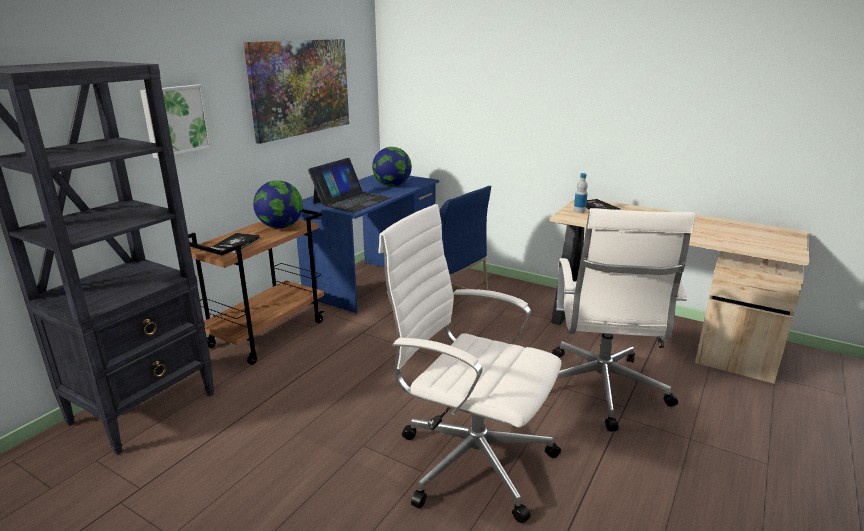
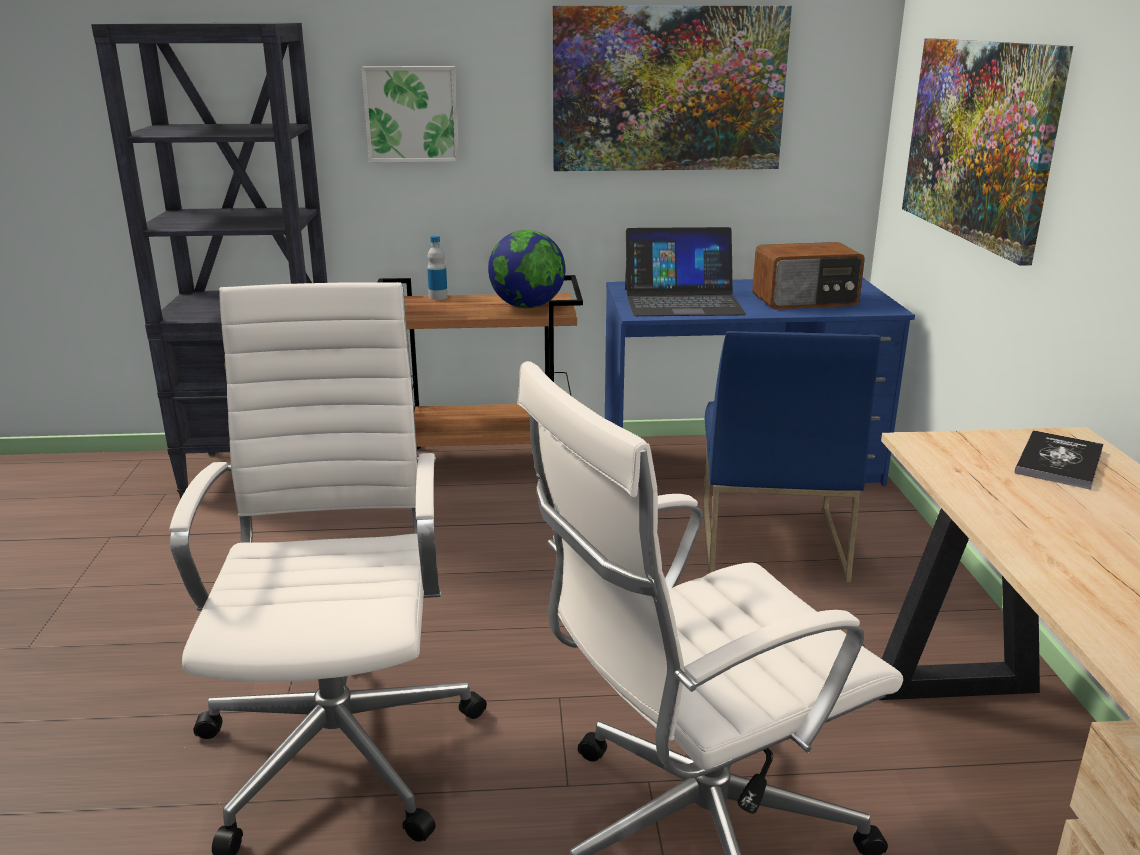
camera: 55 degrees right, 0 degrees up
book [211,233,260,253] -> none
globe [372,147,412,187] -> radio [752,242,865,309]
bottle [574,173,588,213] -> bottle moved to [427,235,448,300]
none -> picture [902,39,1073,266]

